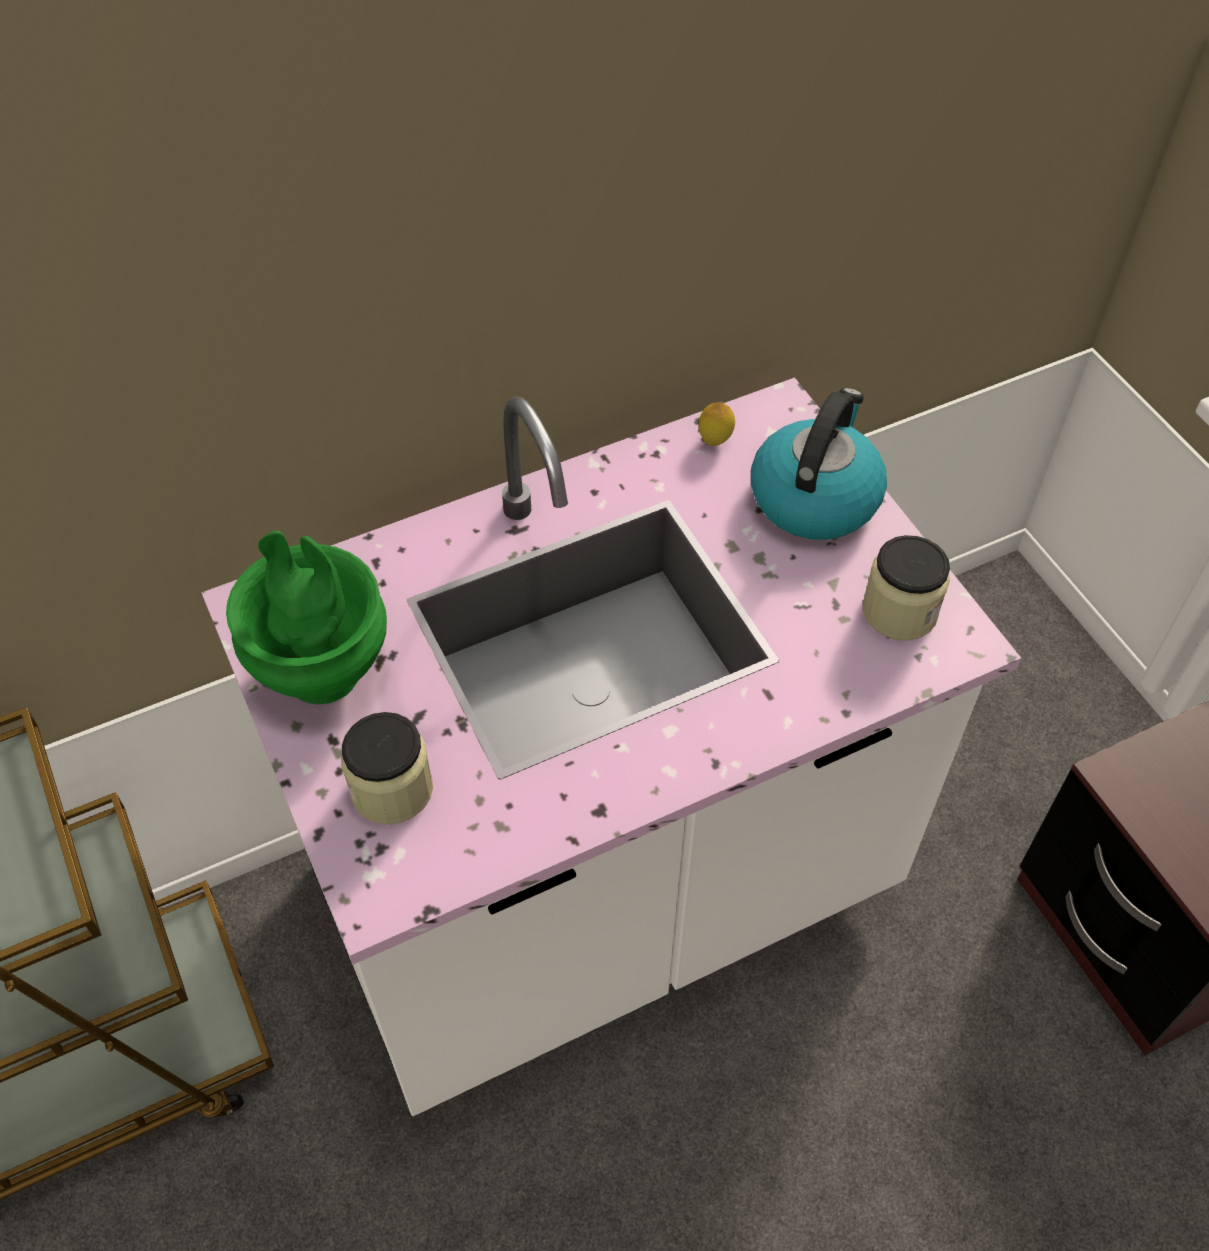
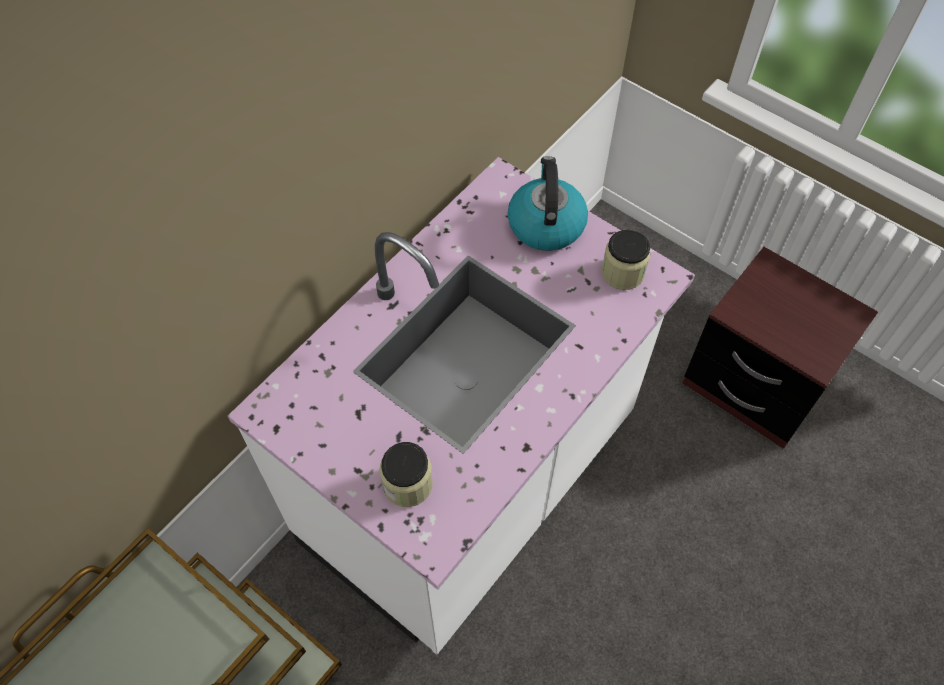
camera: 25 degrees left, 5 degrees up
green vase [226,531,387,704] -> none
lemon [699,402,735,446] -> none

